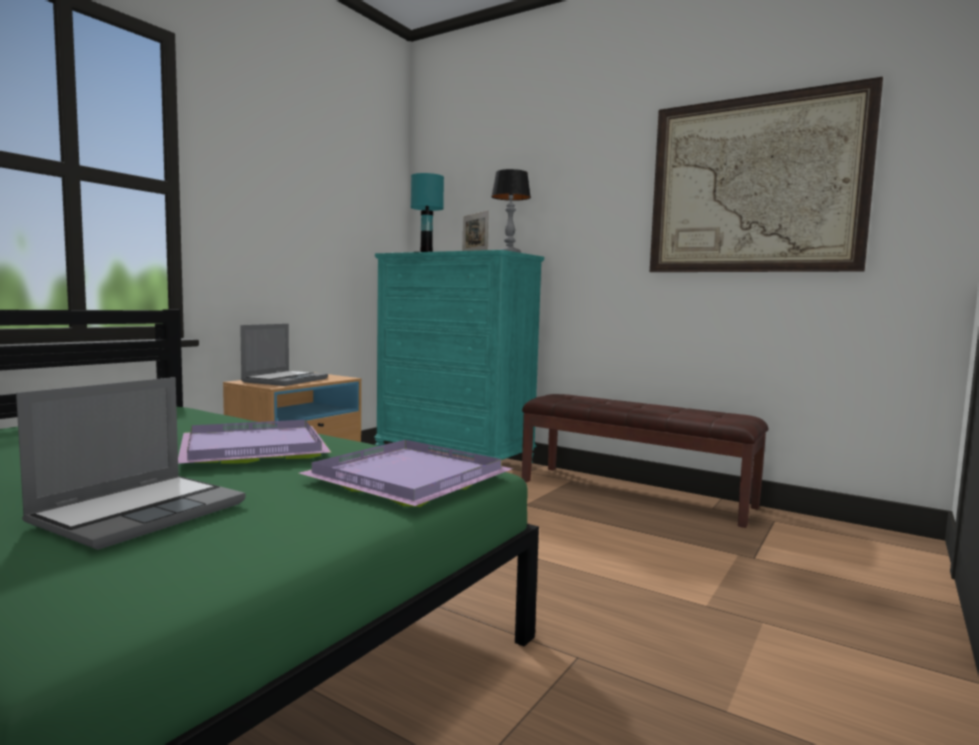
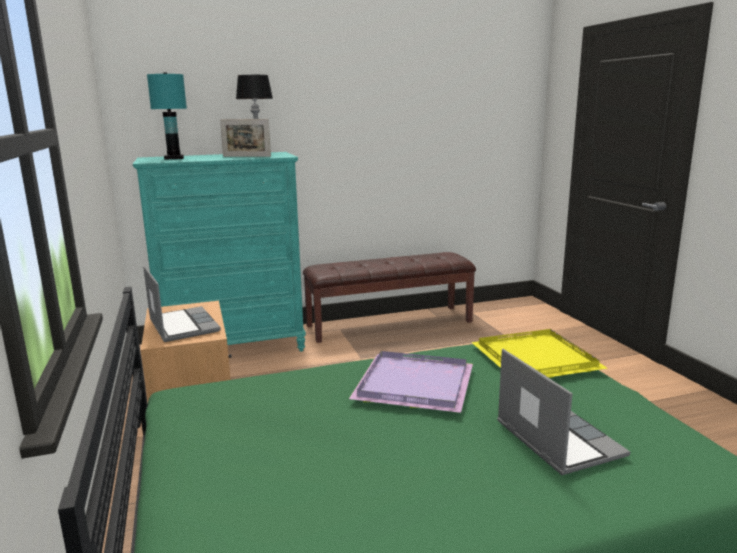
camera: 50 degrees left, 10 degrees up
purple tray [299,440,513,507] -> yellow tray [471,329,608,378]
picture [650,77,883,272] -> none

